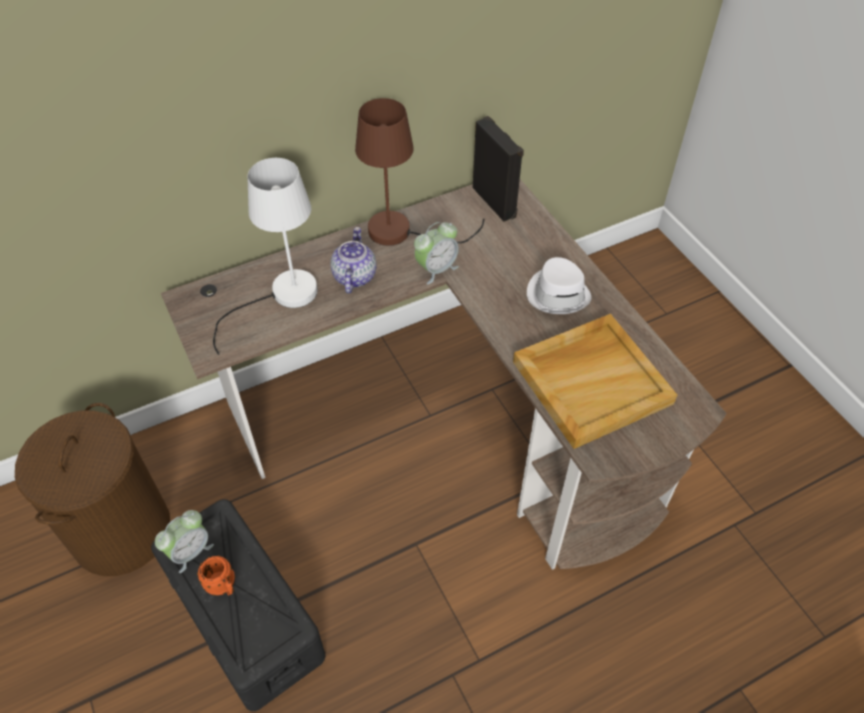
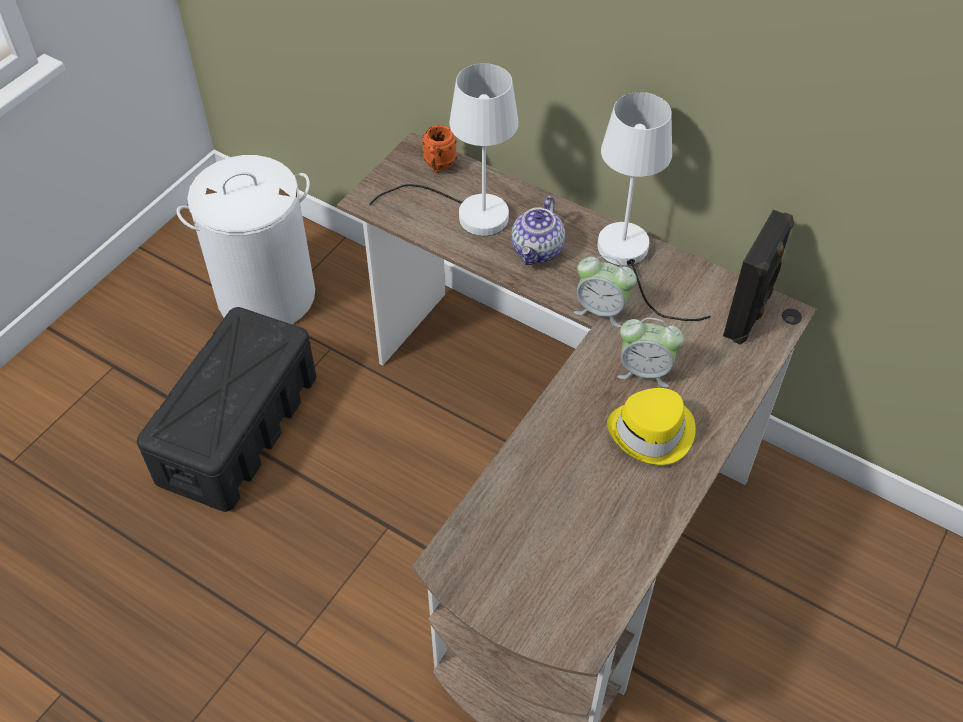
camera: 60 degrees right, 0 degrees up
brown laundry basket [15,403,170,576] -> white laundry basket [177,155,315,324]
alarm clock [155,510,214,573] -> alarm clock moved to [617,318,684,387]
orange mug [197,555,235,596] -> orange mug moved to [422,125,457,173]
teapot [330,227,376,293] -> teapot turned 135 degrees clockwise [511,196,565,265]
brown table lamp [355,98,484,246] -> white table lamp [597,92,711,321]
beige tray [513,314,677,449] -> none
white hat [527,257,592,314] -> yellow hat [607,388,696,465]

